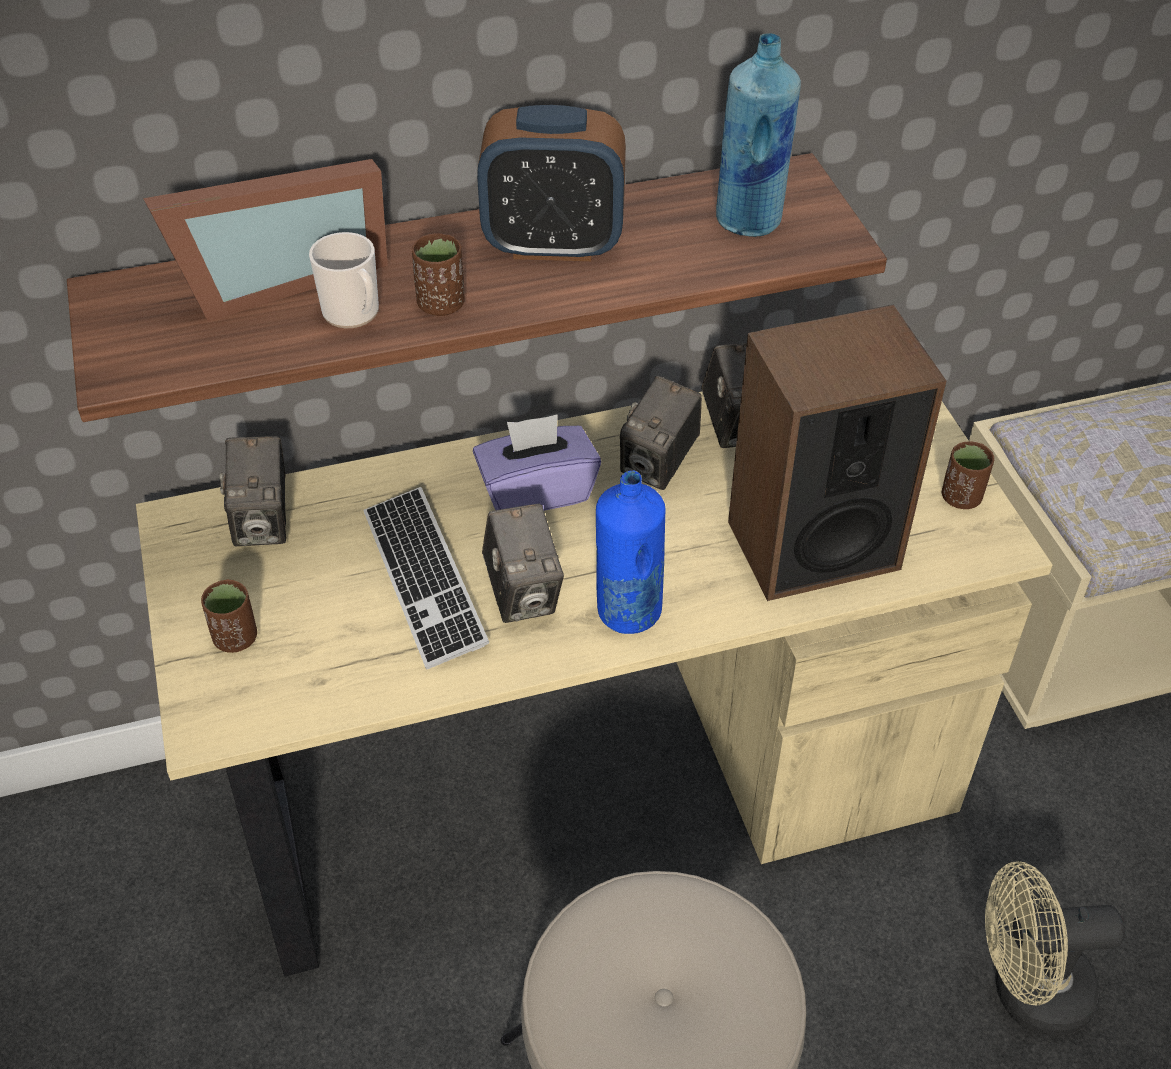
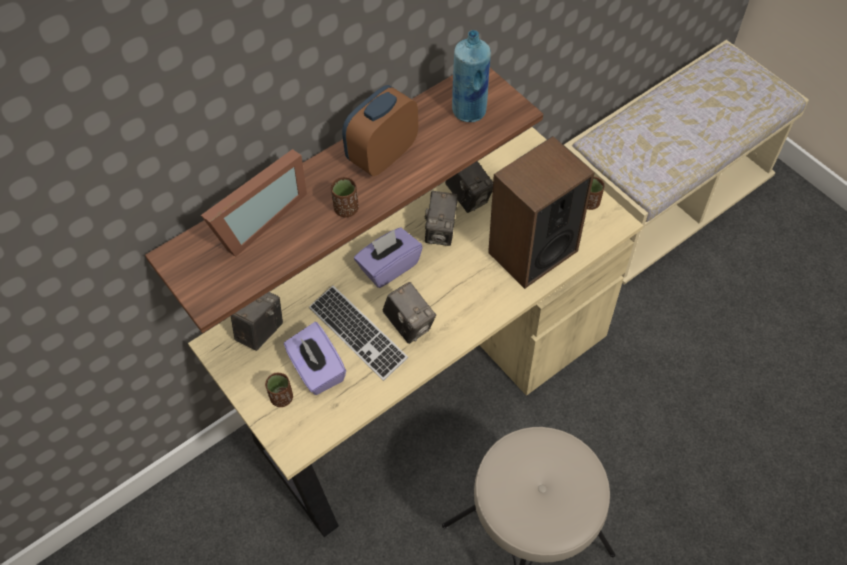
camera: 20 degrees left, 10 degrees up
camera [220,436,286,546] -> camera turned 120 degrees counterclockwise [231,292,283,351]
mug [309,232,379,328] -> none
alarm clock [477,105,626,261] -> alarm clock turned 150 degrees clockwise [342,85,418,176]
blue bottle [596,470,666,634] -> none
beige fan [985,861,1125,1036] -> none
none -> purple tissue box [284,322,346,395]

